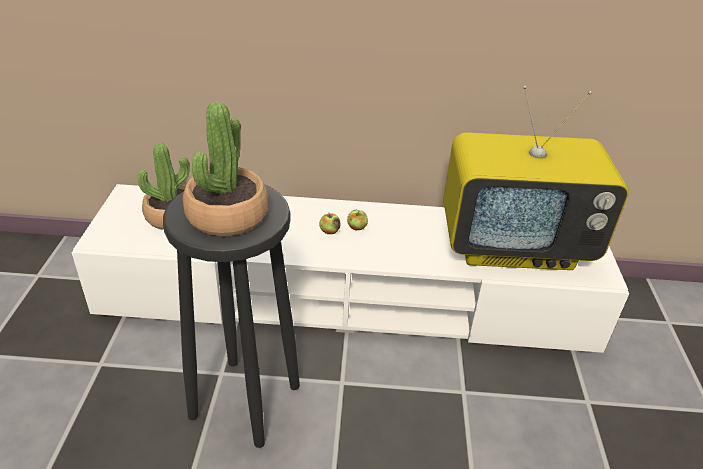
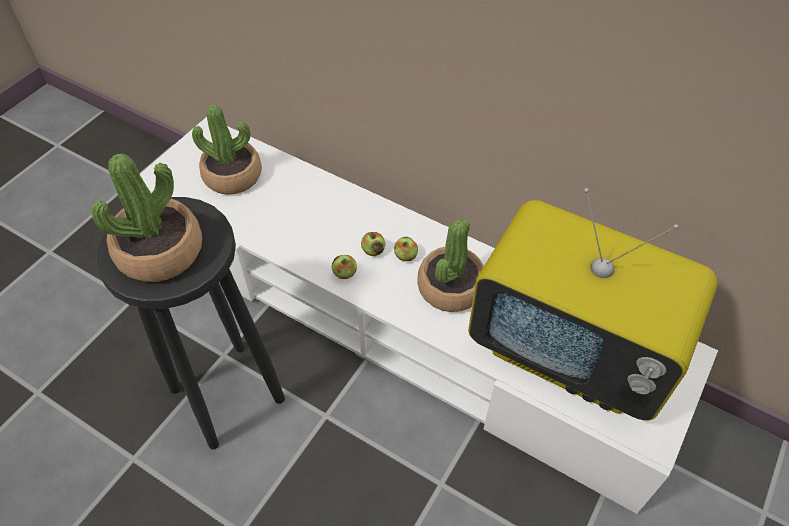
camera: 30 degrees right, 15 degrees up
none -> apple [332,255,357,279]
none -> potted plant [417,220,484,312]

